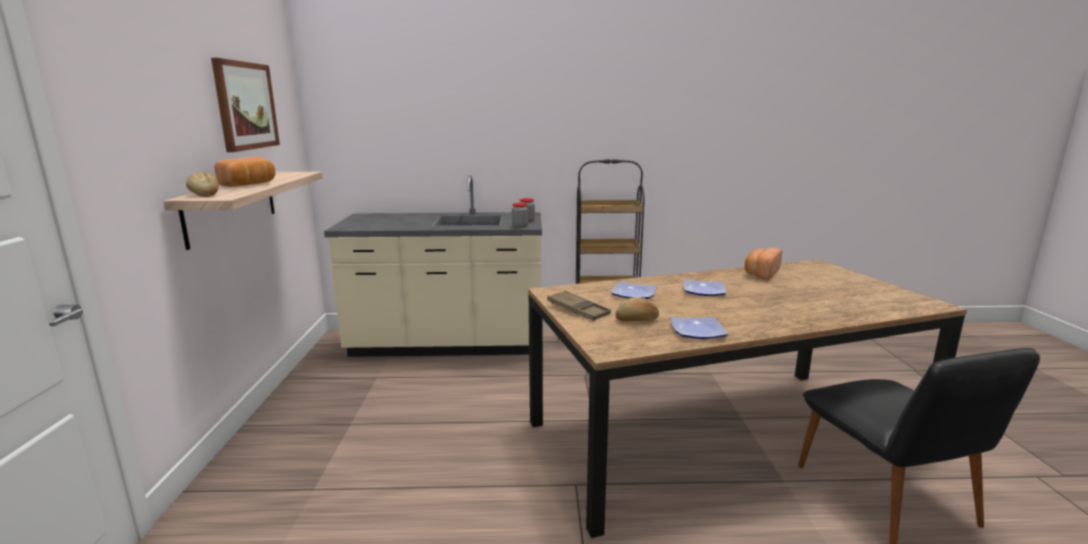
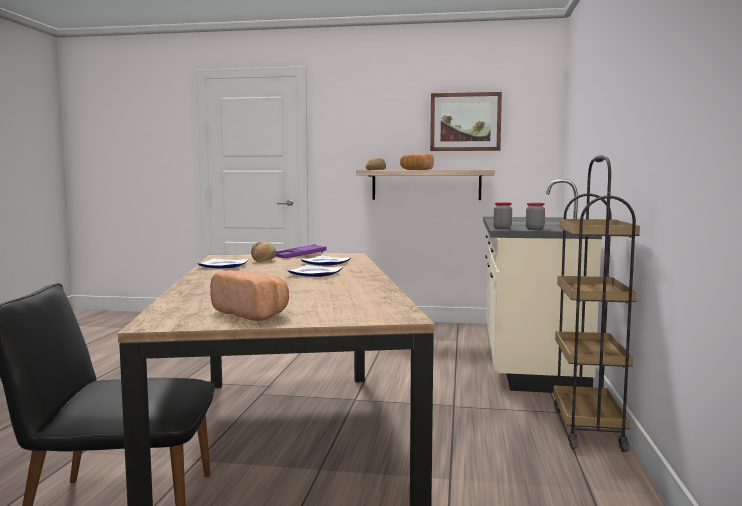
camera: 100 degrees right, 10 degrees down
brown tray [547,290,611,321] -> purple tray [276,244,327,258]
bread [745,248,782,280] -> bread moved to [210,270,289,321]

